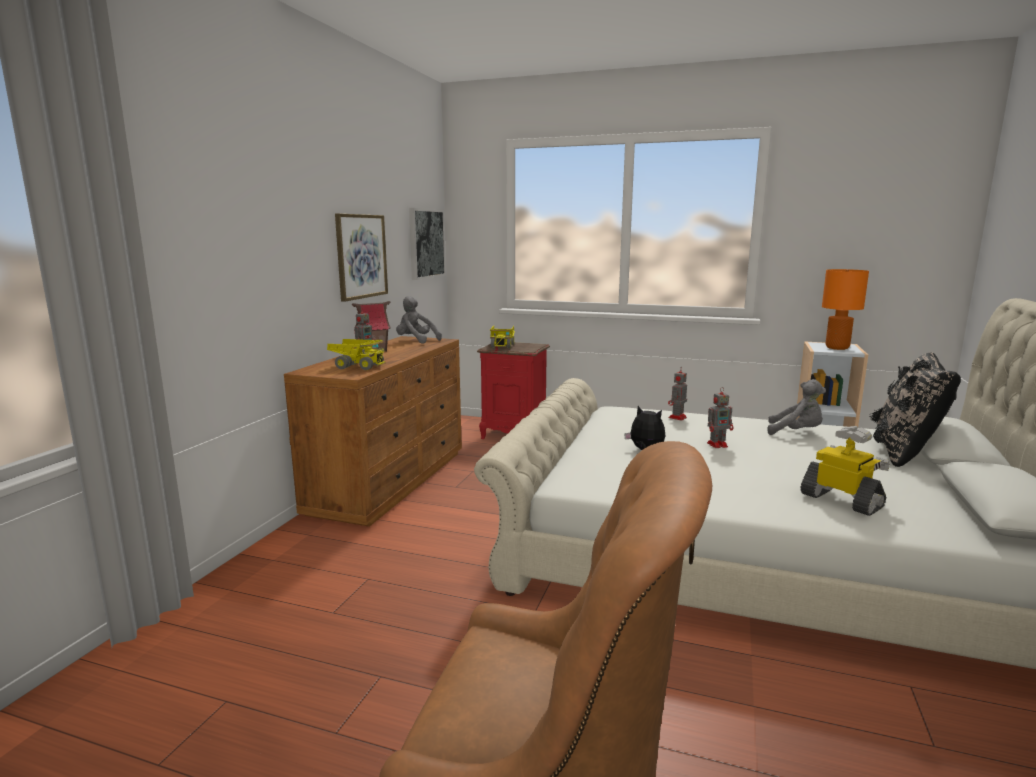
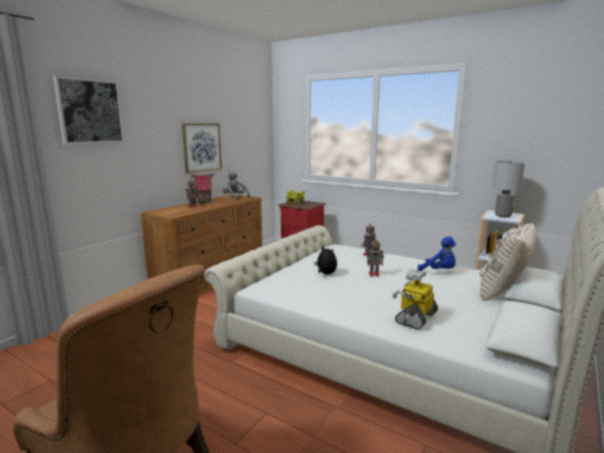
camera: 15 degrees right, 0 degrees up
toy truck [327,339,385,370] -> none
picture [409,208,446,280] -> picture moved to [53,76,124,144]
grey plush toy [767,379,826,435] -> blue plush toy [418,236,456,271]
toy robot [800,426,890,516] -> toy robot turned 120 degrees counterclockwise [392,269,438,329]
orange table lamp [822,269,869,350] -> grey table lamp [492,161,525,218]
black pillow [869,352,961,467] -> beige pillow [477,223,536,301]

